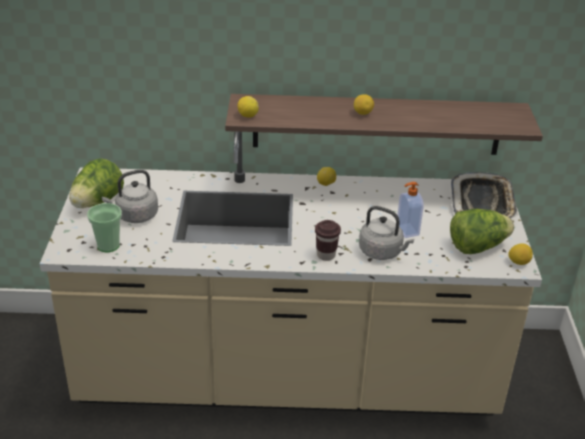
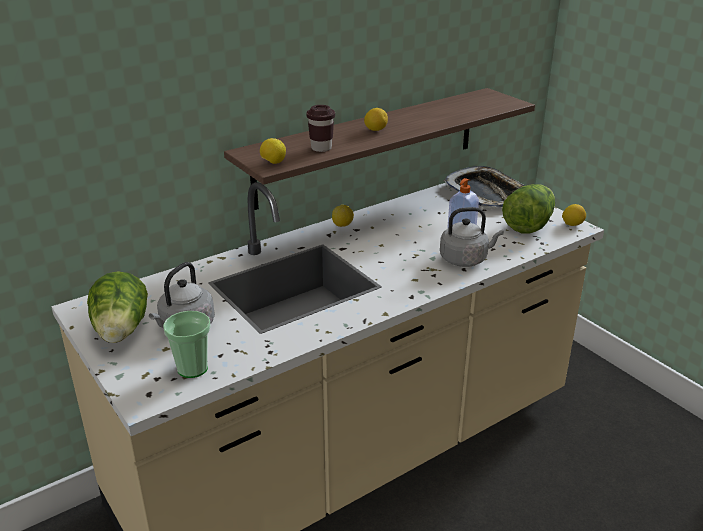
camera: 35 degrees left, 5 degrees down
brown cup [315,220,341,261] -> brown cup moved to [306,105,335,152]

